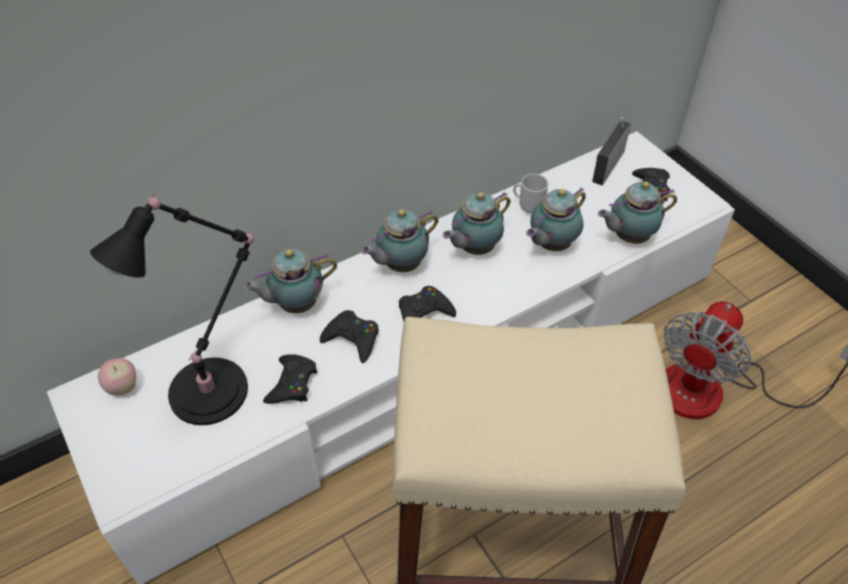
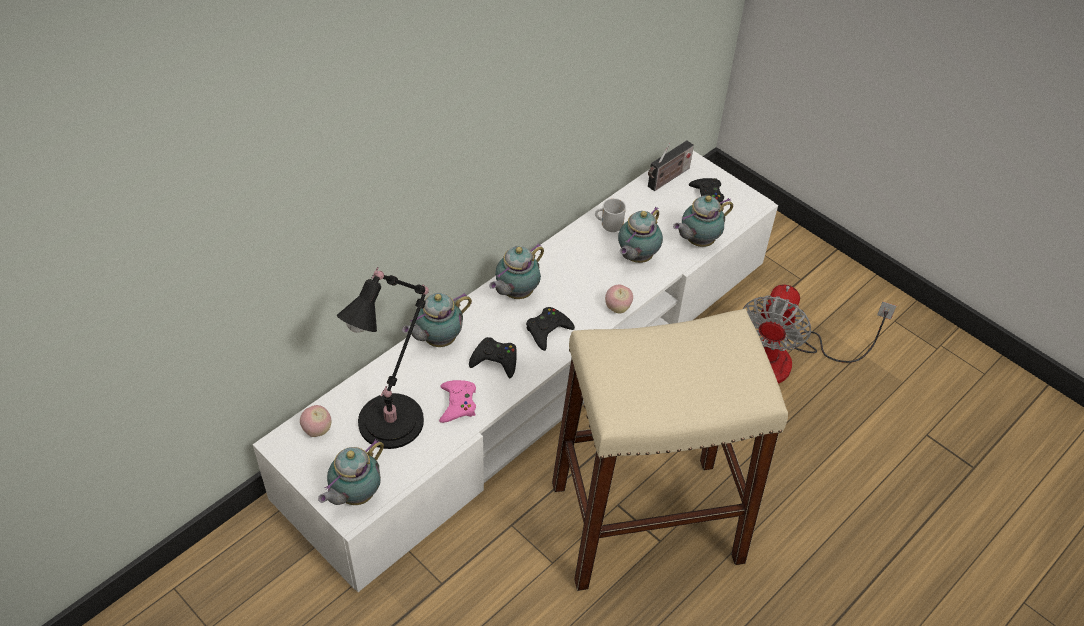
camera: 15 degrees left, 0 degrees up
black game controller [263,354,317,404] -> pink game controller [439,380,476,423]
teapot [443,192,510,255] -> teapot moved to [318,439,384,505]
radio [592,117,631,185] -> radio turned 150 degrees counterclockwise [648,140,694,191]
none -> apple [605,285,633,313]

